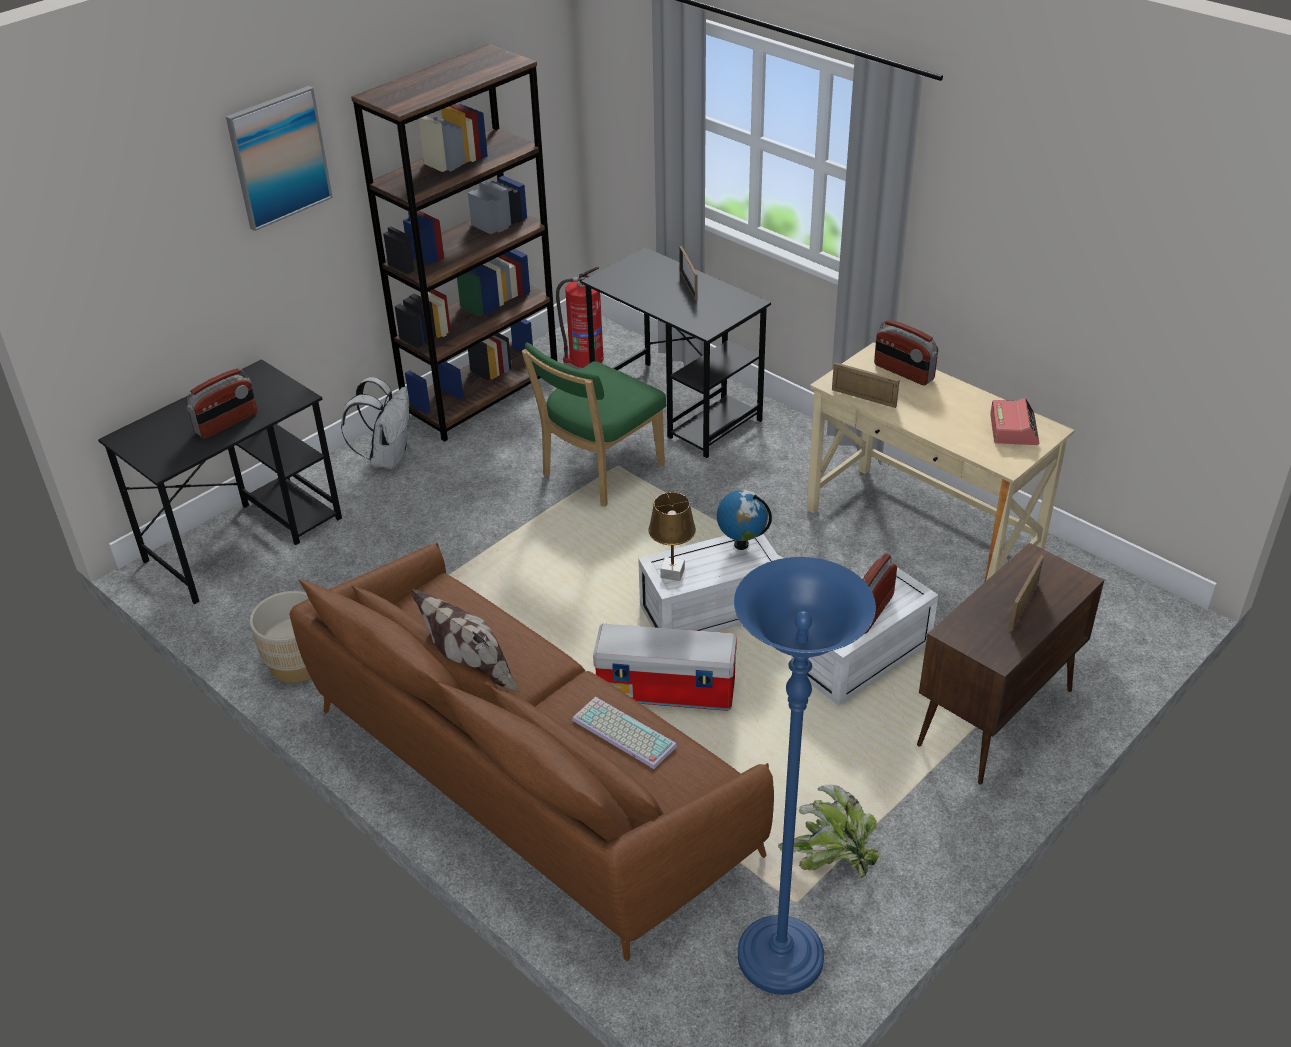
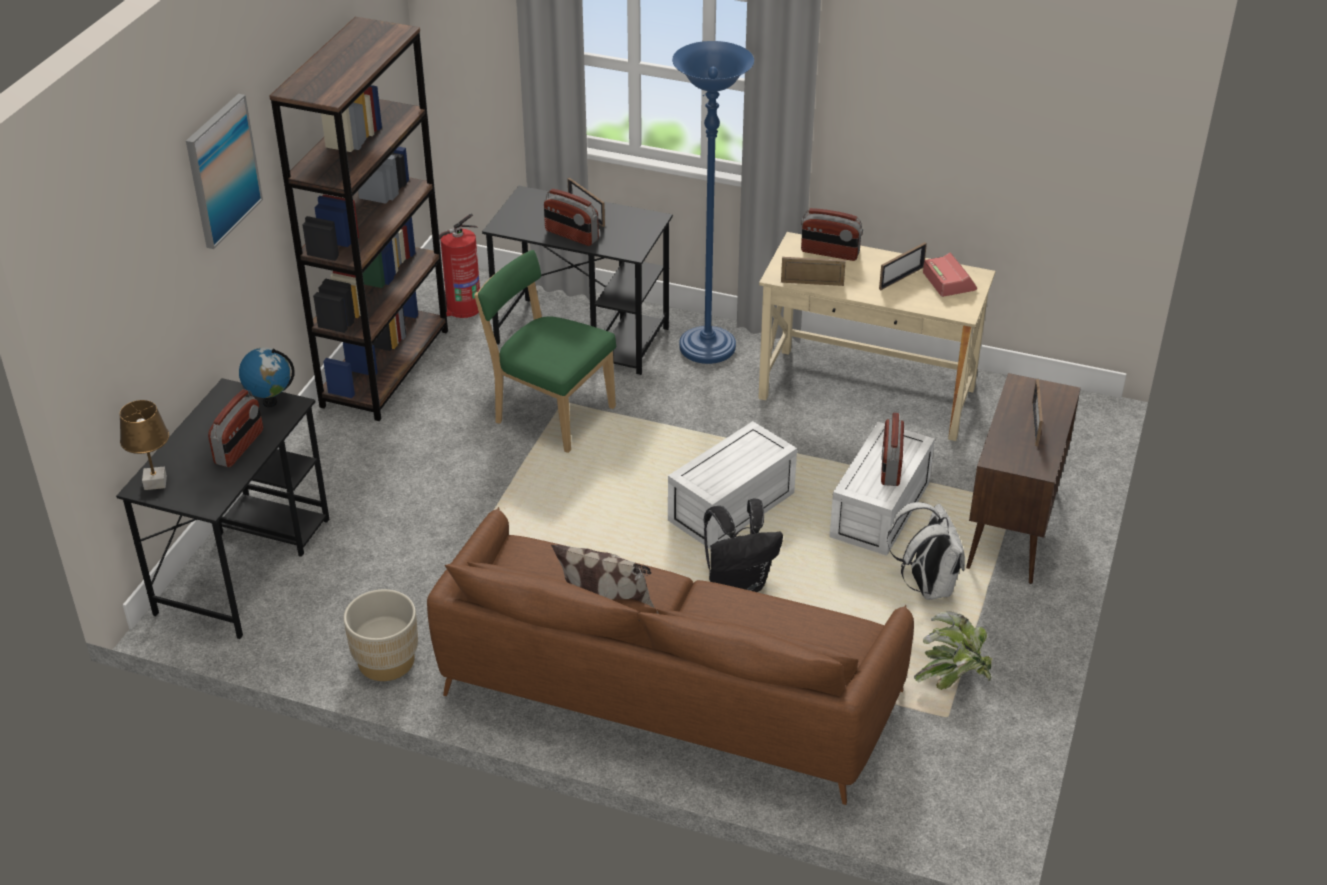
camera: 25 degrees left, 0 degrees up
white backpack [341,377,409,469] -> white backpack moved to [887,502,965,600]
green chair [522,342,667,507] -> green chair turned 105 degrees clockwise [474,250,616,453]
keyboard [572,697,677,769] -> none
storage box [593,624,737,711] -> black backpack [704,499,783,592]
brown table lamp [648,492,696,581] -> brown table lamp moved to [120,400,169,490]
globe [717,490,772,550] -> globe moved to [239,347,295,407]
blue floor lamp [734,557,876,995] -> blue floor lamp moved to [672,41,754,364]
none -> radio [544,189,599,246]
none -> picture frame [879,242,927,290]

